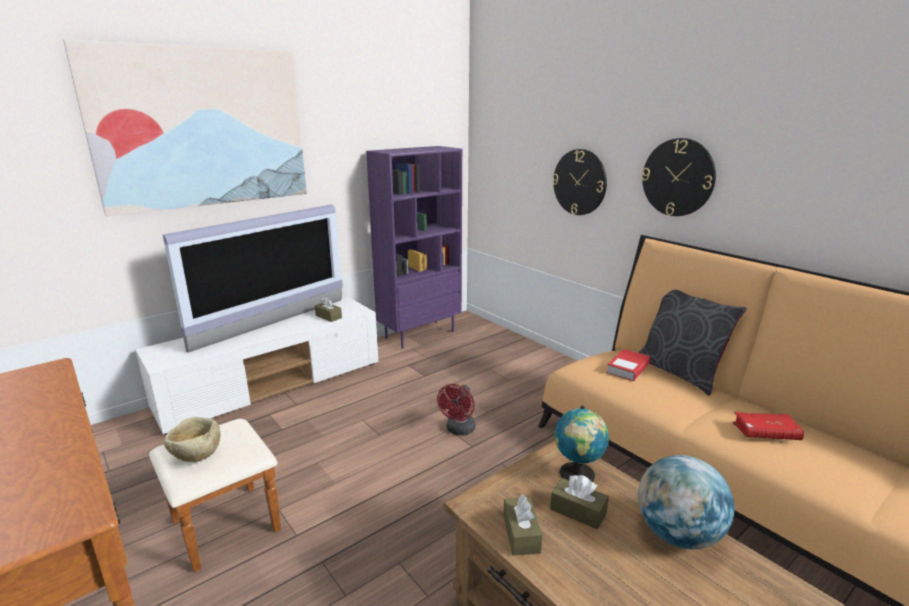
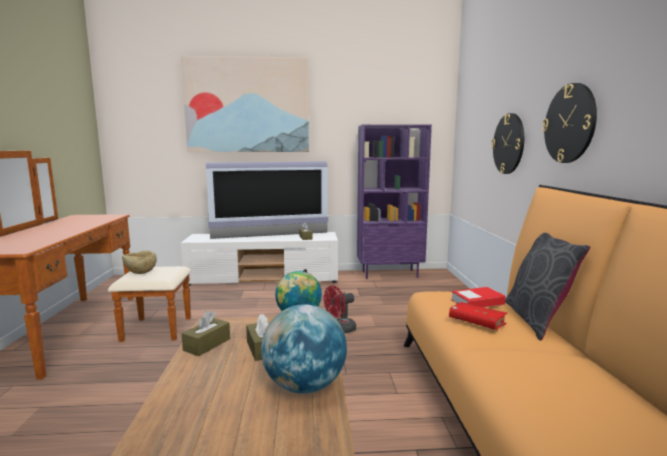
camera: 35 degrees right, 10 degrees down
red book [733,412,804,440] -> red book moved to [449,302,507,330]

